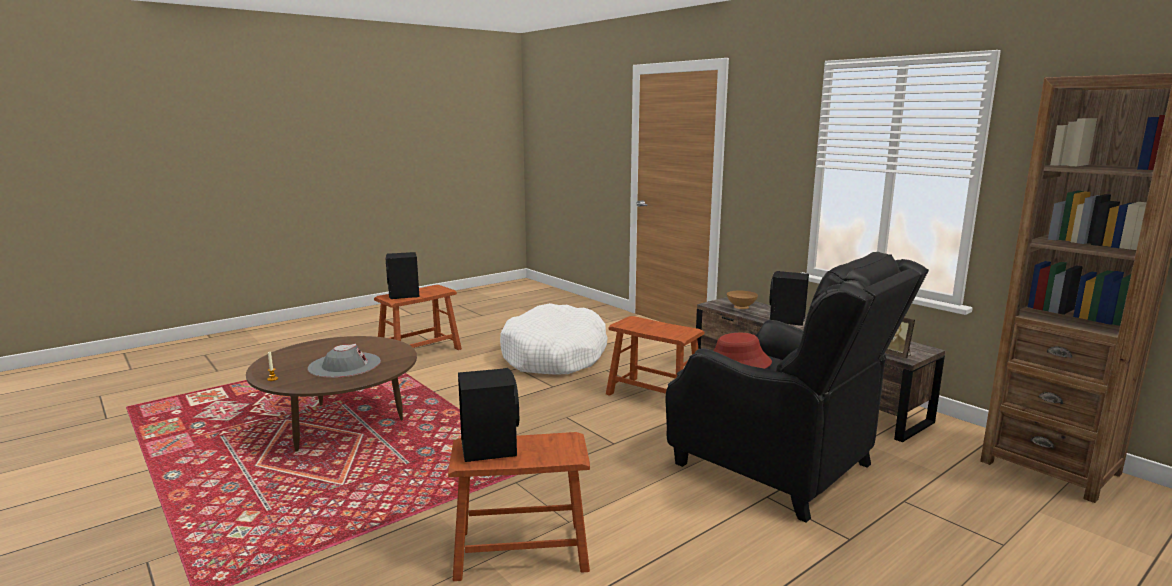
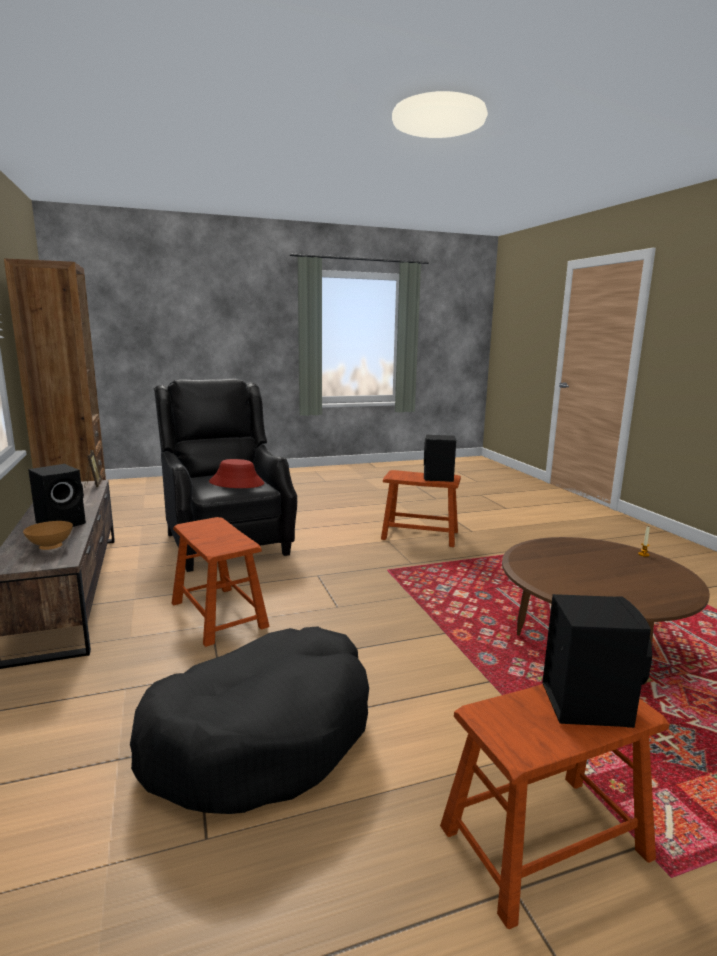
camera: 160 degrees left, 0 degrees up
grey hat [308,344,381,378] -> none
white dog bed [500,303,608,375] -> black dog bed [130,626,369,814]

